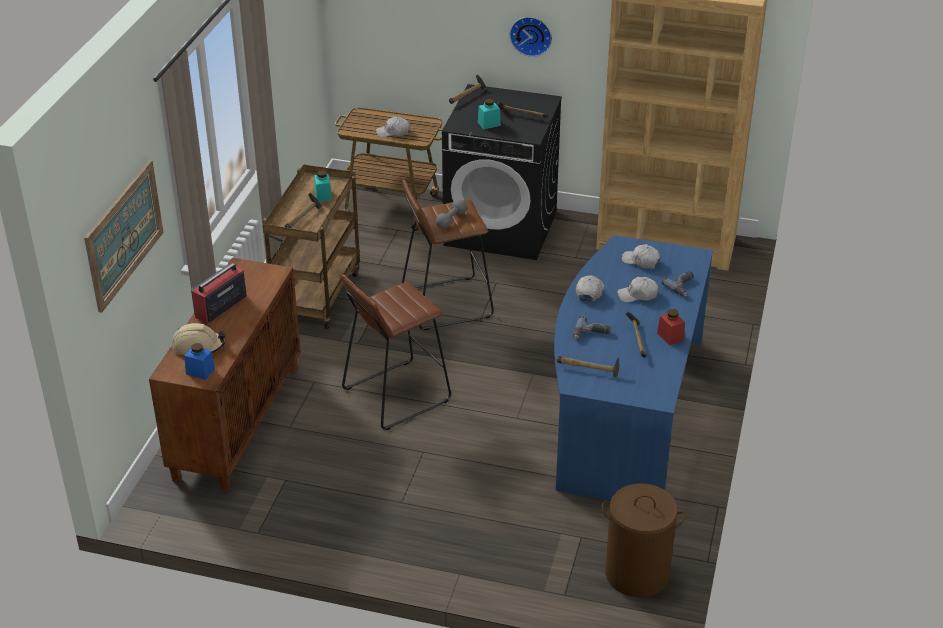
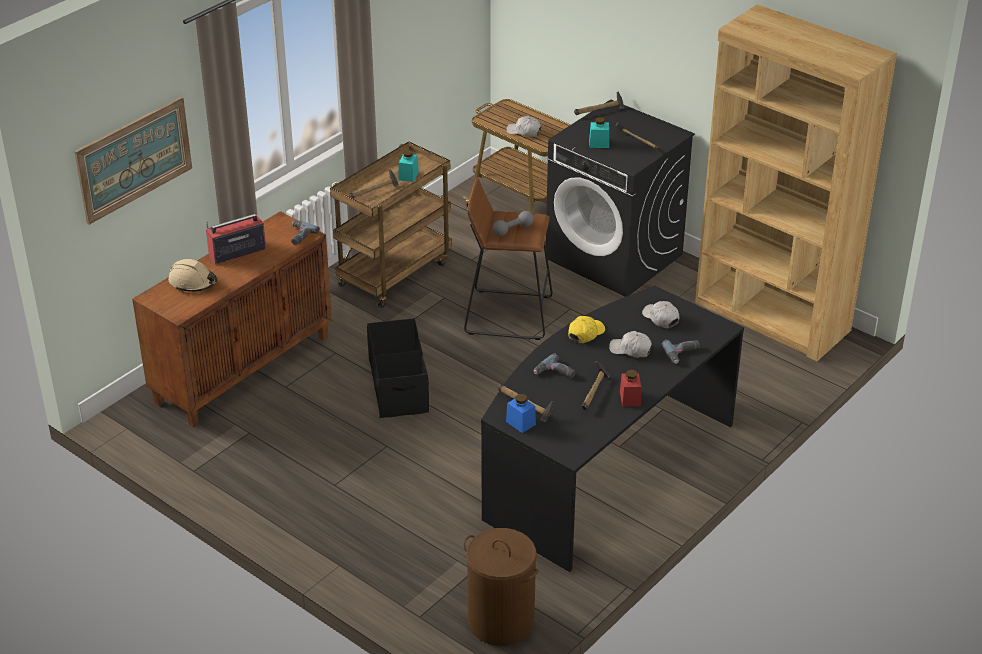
camera: 25 degrees right, 0 degrees up
blue jar [184,343,215,380] -> blue jar moved to [506,394,536,433]
brown stool [341,275,451,430] -> black storage box [367,318,429,418]
wall clock [510,17,552,57] -> none
blue desk [554,235,713,501] -> black desk [481,286,744,572]
white cap [576,275,604,302] -> yellow cap [568,316,605,343]
none -> power drill [291,220,320,245]

